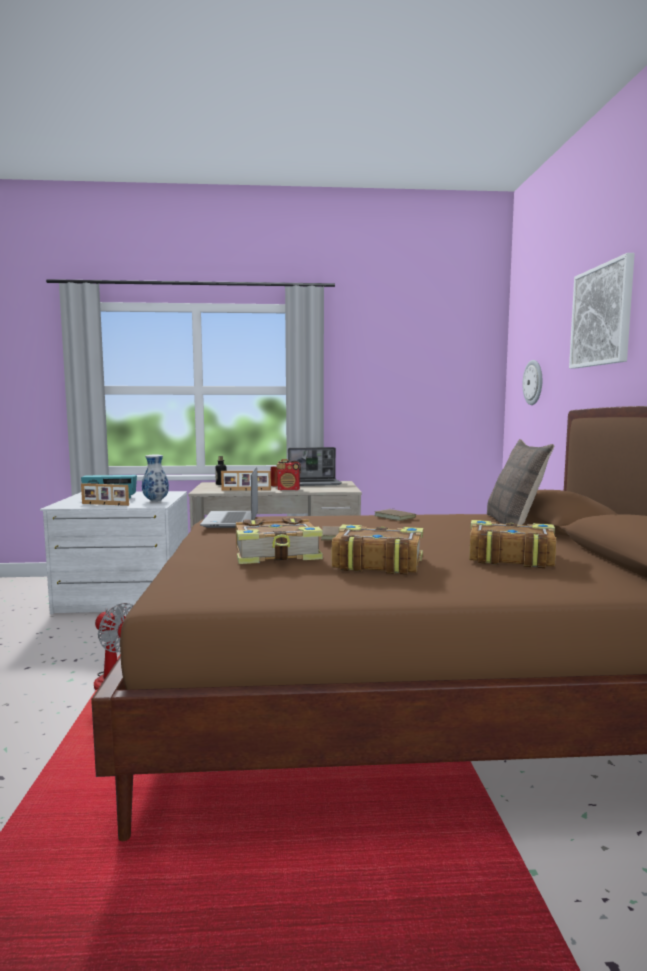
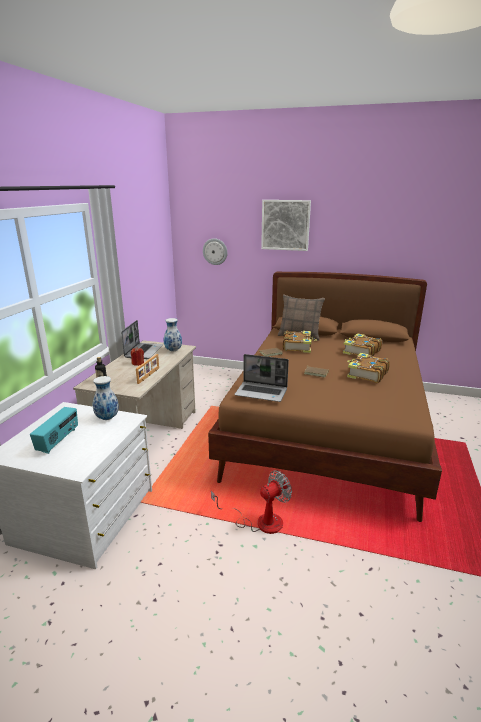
camera: 70 degrees left, 15 degrees up
picture frame [81,483,129,506] -> none
book [236,517,323,564] -> book moved to [283,331,317,353]
radio [277,459,301,490] -> none
none -> vase [164,318,182,352]

